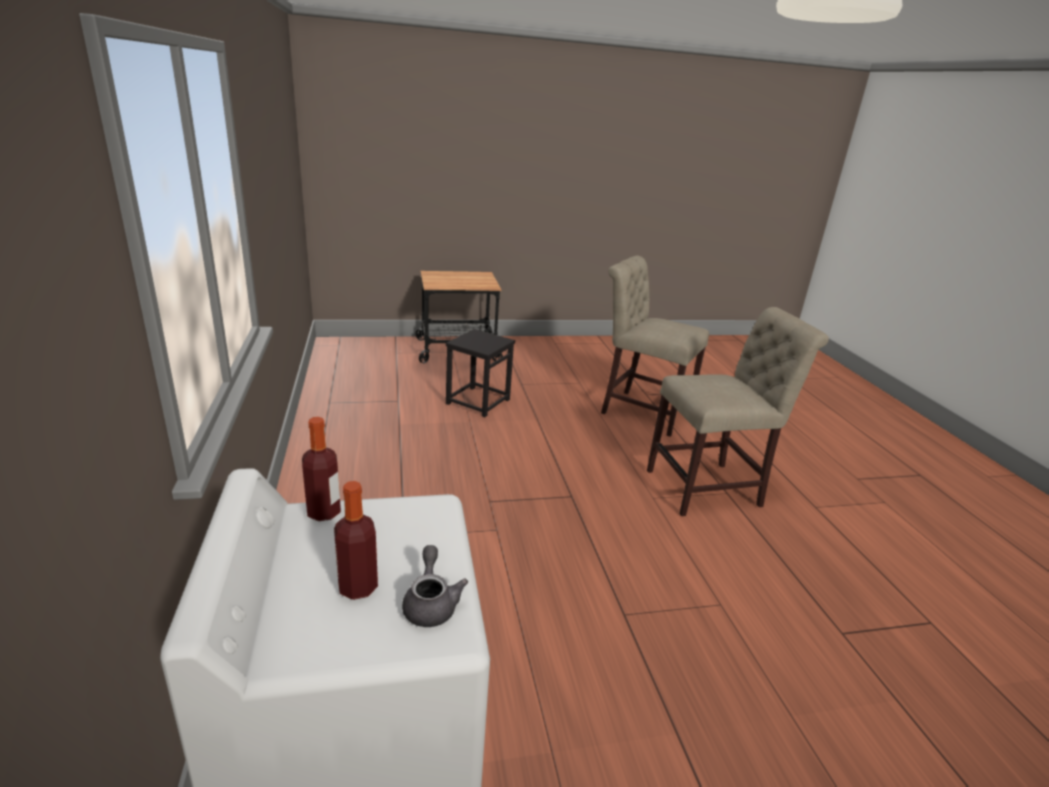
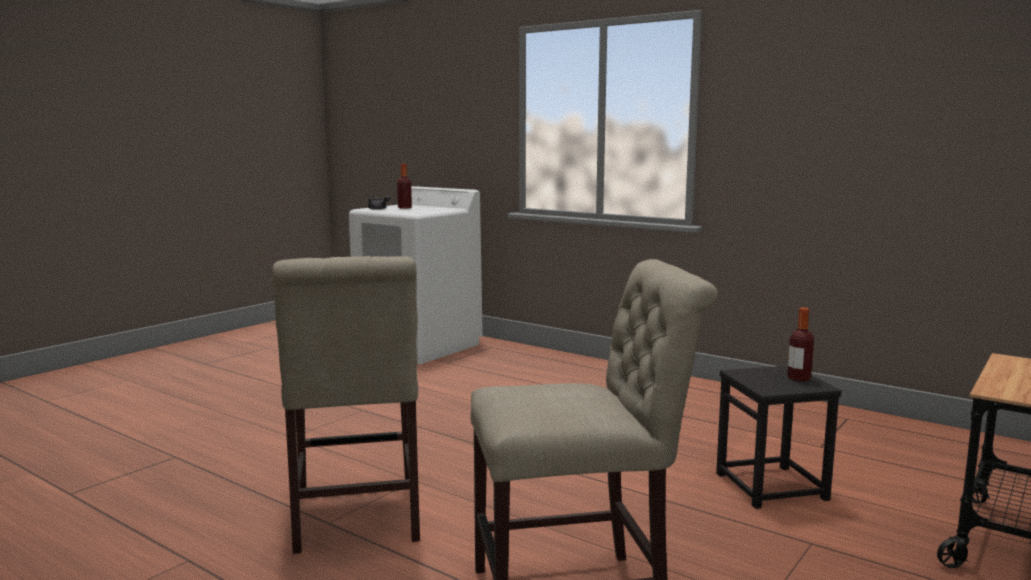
camera: 140 degrees right, 15 degrees down
bottle [302,417,341,521] -> bottle moved to [787,308,814,381]
beige chair [647,307,829,516] -> beige chair turned 45 degrees counterclockwise [272,256,420,554]

